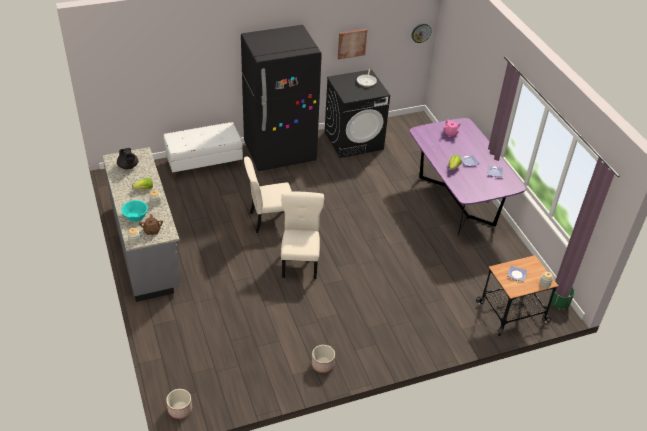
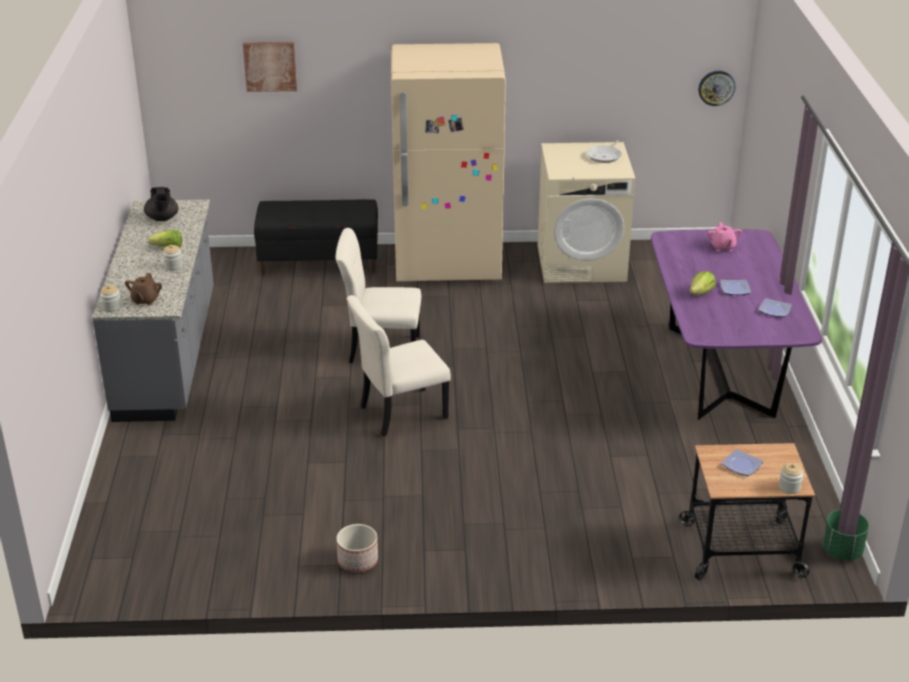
camera: 20 degrees right, 10 degrees down
turquoise bowl [121,200,148,222] -> none
white bench [163,122,243,179] -> black bench [254,199,378,275]
planter [166,389,192,419] -> none
black fridge [241,25,322,171] -> beige fridge [391,43,506,281]
beige chair [281,191,324,279] -> beige chair turned 135 degrees counterclockwise [347,295,451,437]
black washing machine [325,69,390,158] -> beige washing machine [538,142,635,283]
picture [338,29,367,59] -> picture moved to [243,42,297,92]

